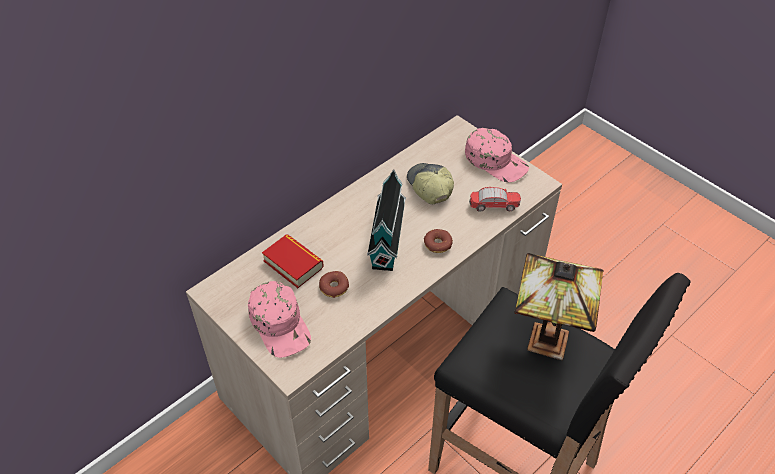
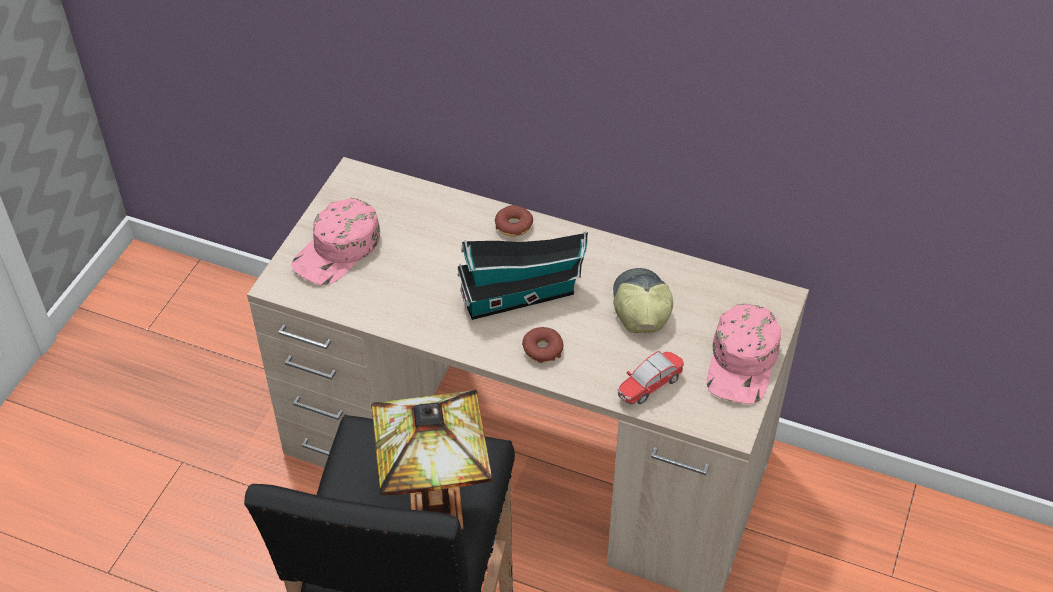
camera: 65 degrees right, 0 degrees up
book [262,234,324,288] -> none
donut [319,271,349,298] -> donut moved to [495,205,533,237]
cap [407,163,454,204] -> cap turned 45 degrees counterclockwise [613,268,673,333]
toy car [469,187,521,212] -> toy car turned 75 degrees clockwise [618,351,684,405]

